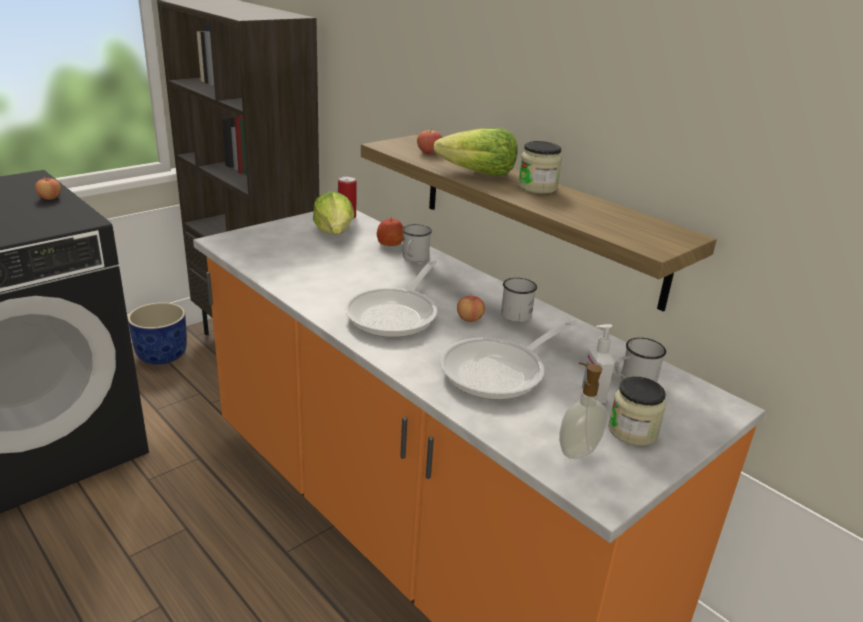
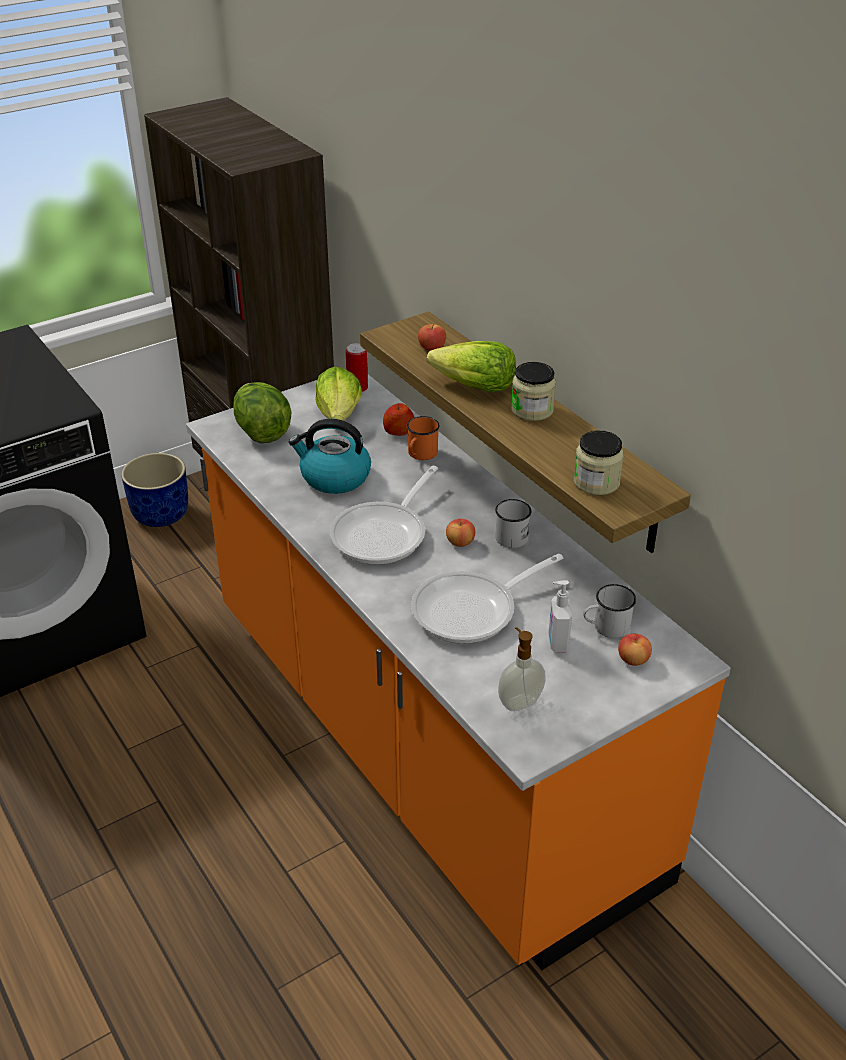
camera: 10 degrees right, 10 degrees up
apple [35,176,61,200] -> apple moved to [618,634,652,666]
white mug [402,224,432,262] -> orange mug [407,416,440,460]
jar [608,376,666,446] -> jar moved to [574,430,624,495]
none -> lettuce [233,382,291,443]
none -> kettle [289,419,371,494]

